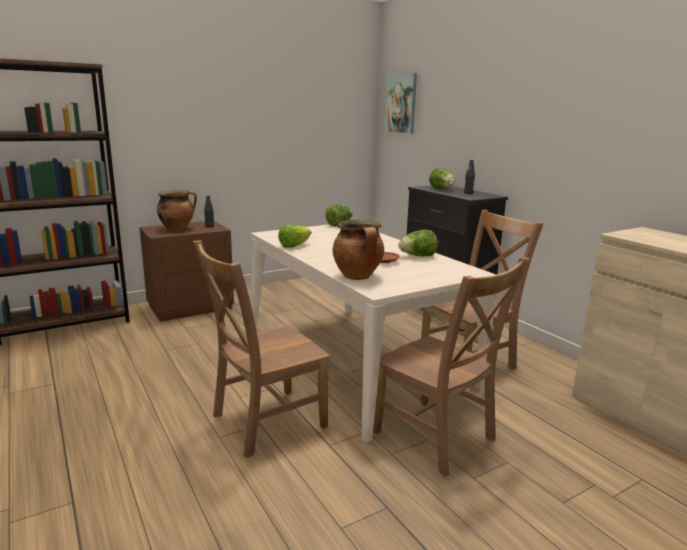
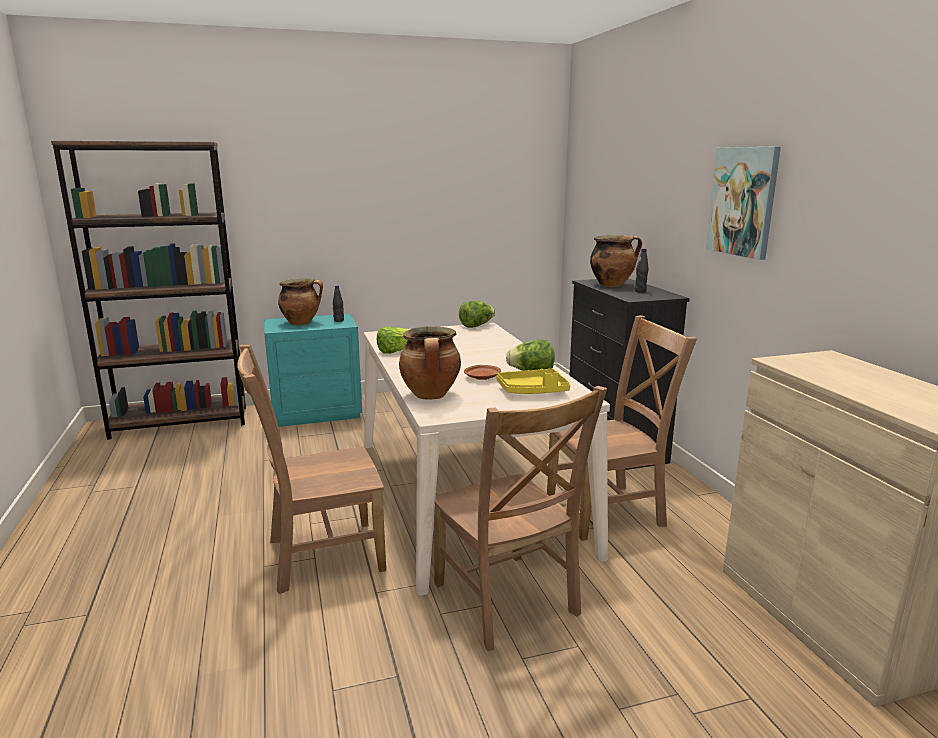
camera: 15 degrees right, 0 degrees up
brown nightstand [139,221,234,322] -> turquoise nightstand [264,314,362,427]
picture [384,73,417,133] -> picture moved to [706,146,781,260]
lettuce [429,168,455,189] -> cooking pot [590,235,642,287]
none -> yellow tray [496,369,570,394]

